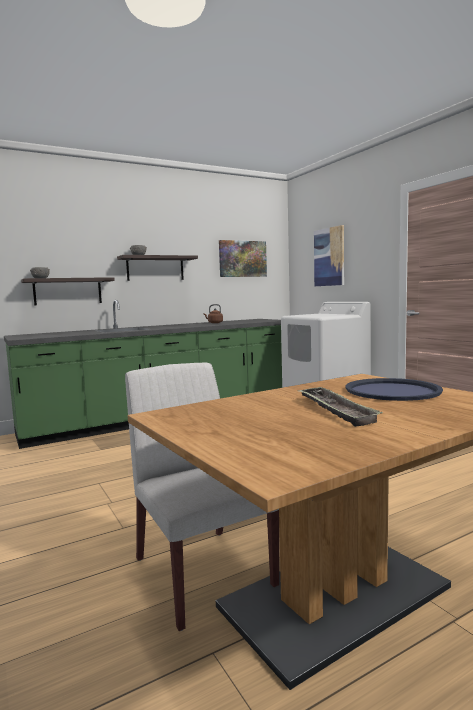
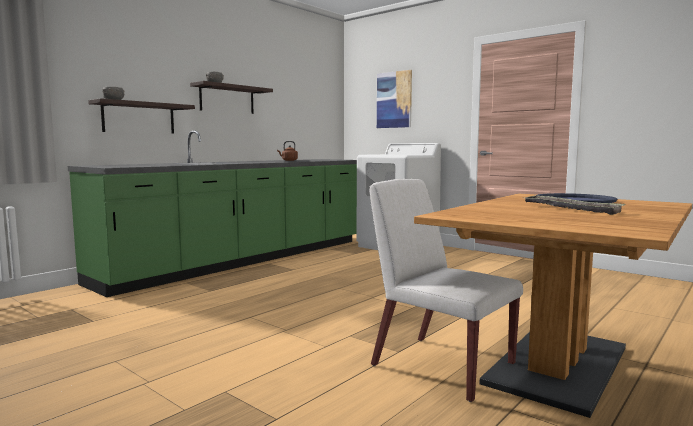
camera: 20 degrees left, 0 degrees up
picture [219,240,267,277] -> none

